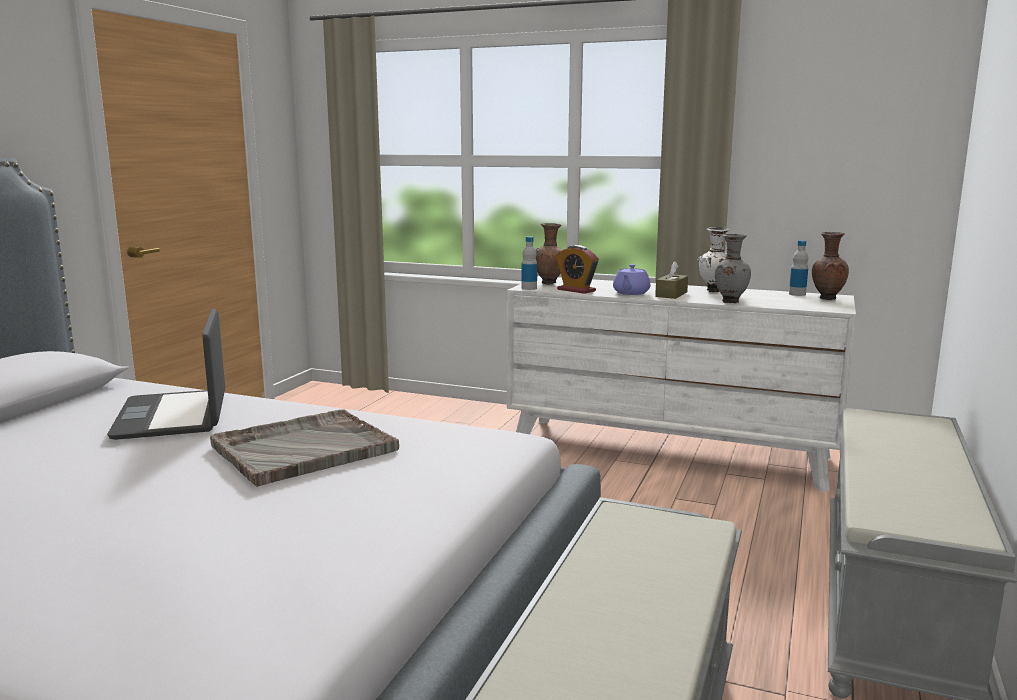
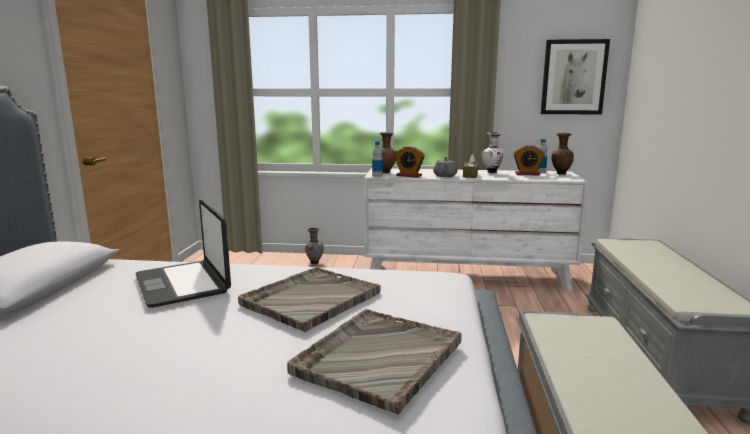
camera: 15 degrees left, 0 degrees up
purple teapot [613,264,651,295] -> grey teapot [433,157,458,177]
grey vase [714,234,751,303] -> grey vase moved to [305,227,324,264]
none -> grey tray [287,309,462,415]
none -> alarm clock [513,145,545,176]
none -> picture [541,39,610,114]

